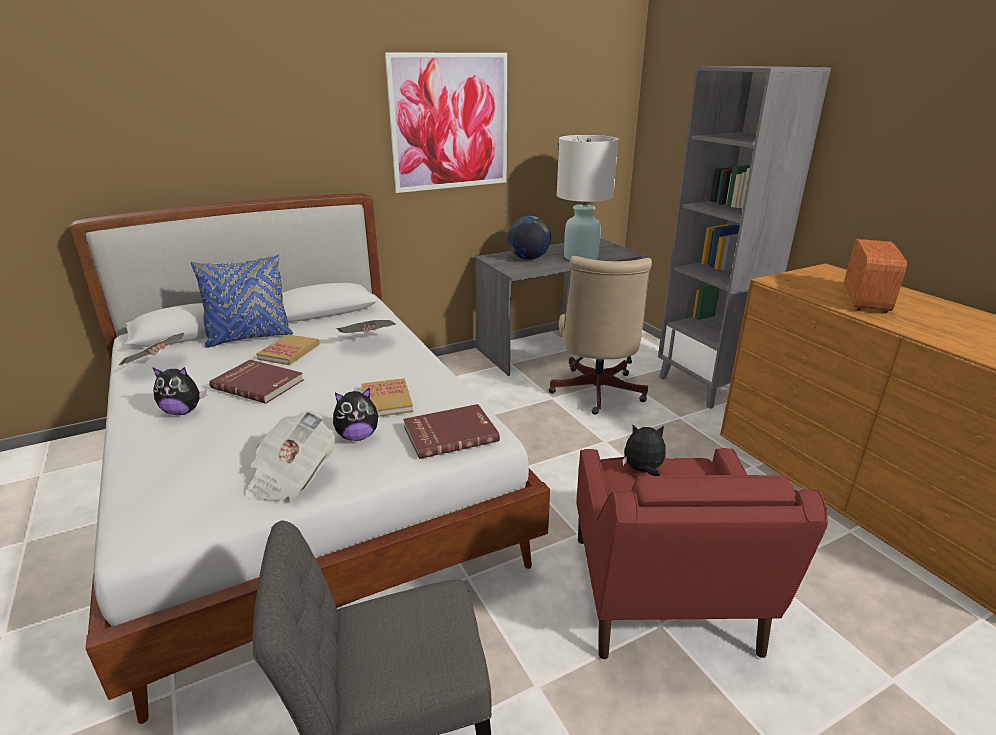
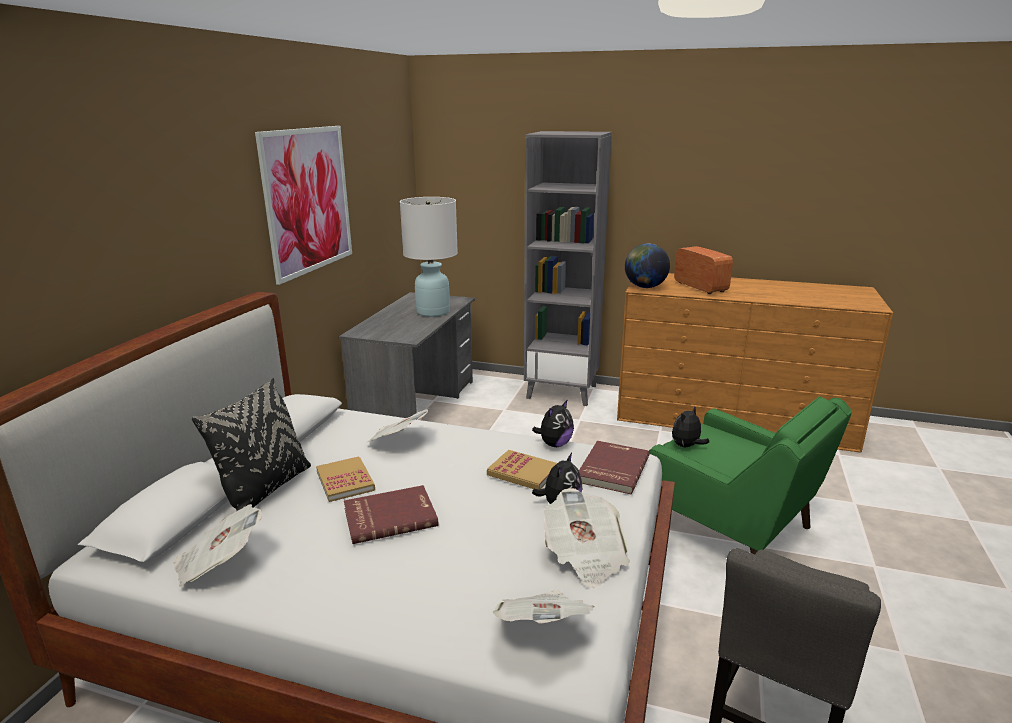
camera: 45 degrees left, 5 degrees down
plush toy [152,367,207,415] -> plush toy moved to [532,399,574,447]
blue pillow [191,254,293,348] -> black pillow [192,378,311,511]
globe [508,216,551,260] -> globe moved to [625,244,670,288]
beige office chair [548,256,652,415] -> none
red armchair [576,448,828,659] -> green armchair [649,396,852,554]
none -> newspaper [493,591,595,624]

